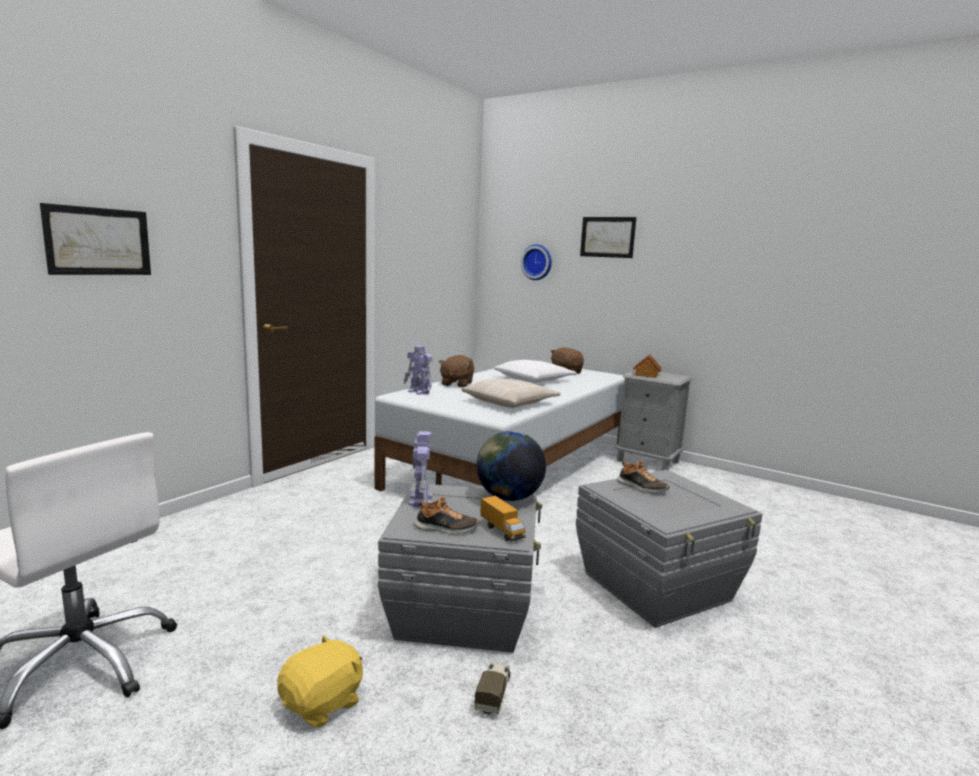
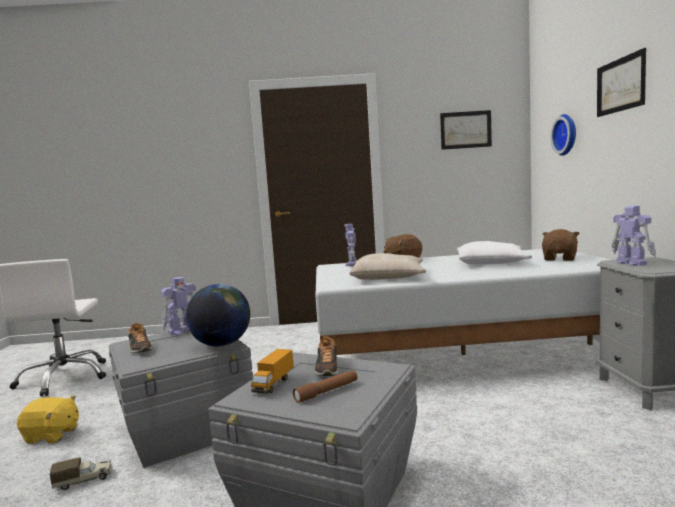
camera: 55 degrees right, 5 degrees down
picture [40,203,151,275] -> picture moved to [440,110,492,150]
toy truck [480,496,526,541] -> toy truck moved to [251,349,294,394]
toy house [633,354,662,378] -> toy robot [611,206,656,266]
none -> brown flashlight [293,370,357,403]

